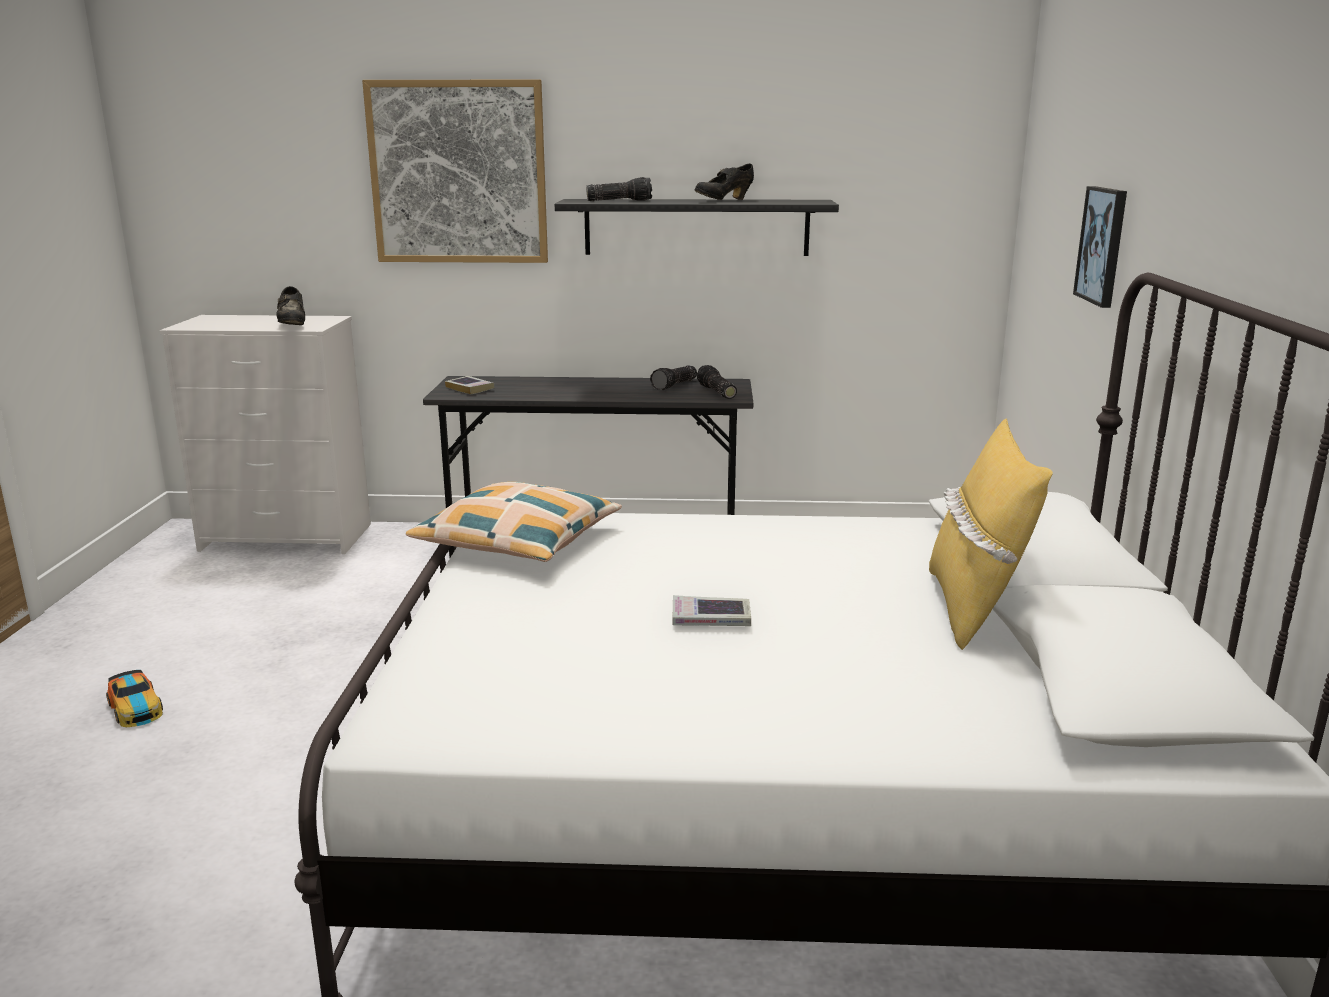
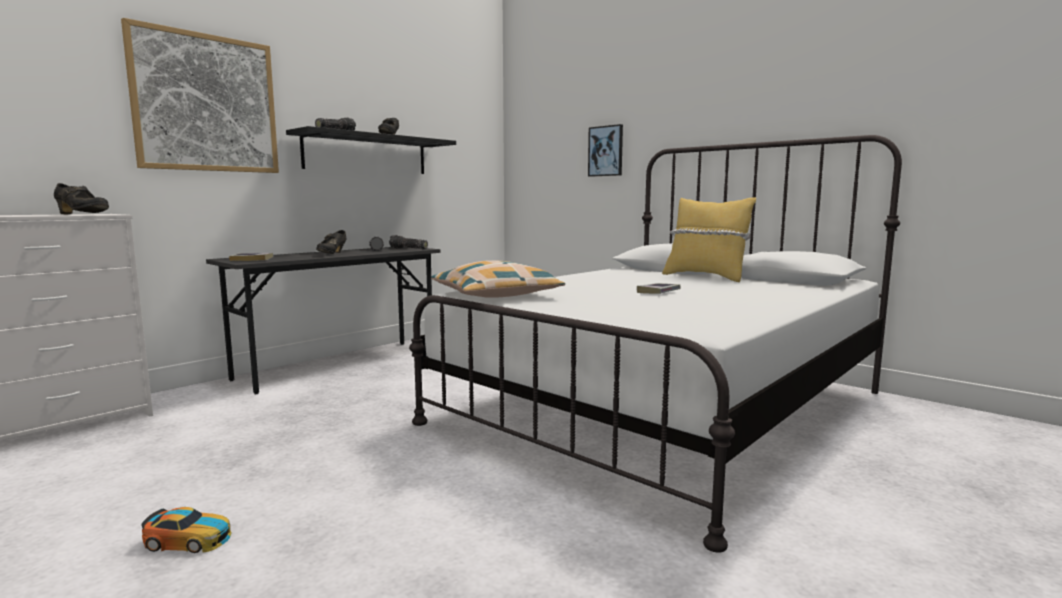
camera: 50 degrees left, 10 degrees down
none -> black shoe [316,230,346,254]

